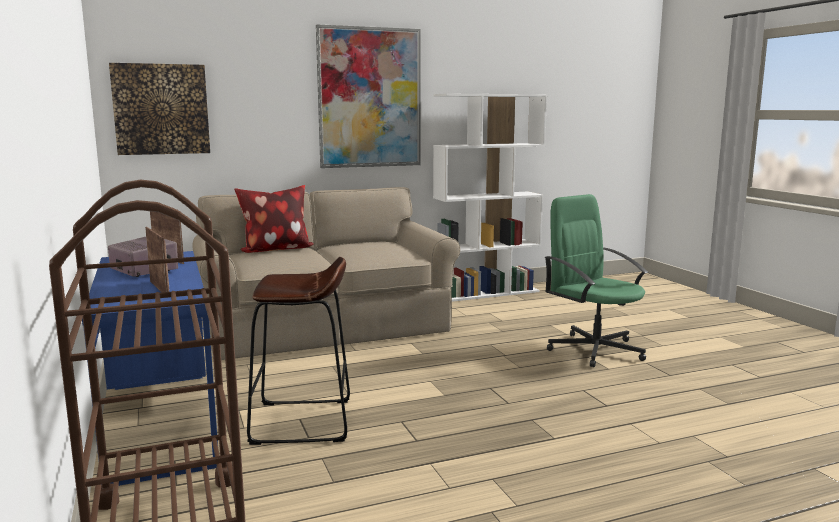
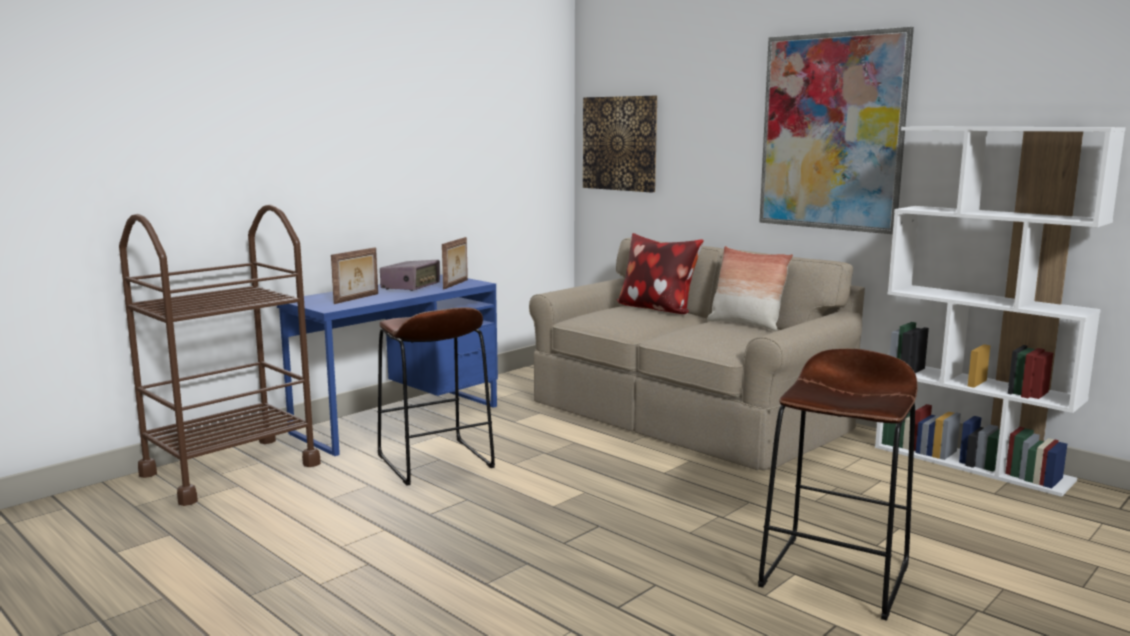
camera: 65 degrees right, 0 degrees up
green office chair [545,194,648,367] -> brown stool [758,349,917,621]
none -> pillow [707,246,793,331]

